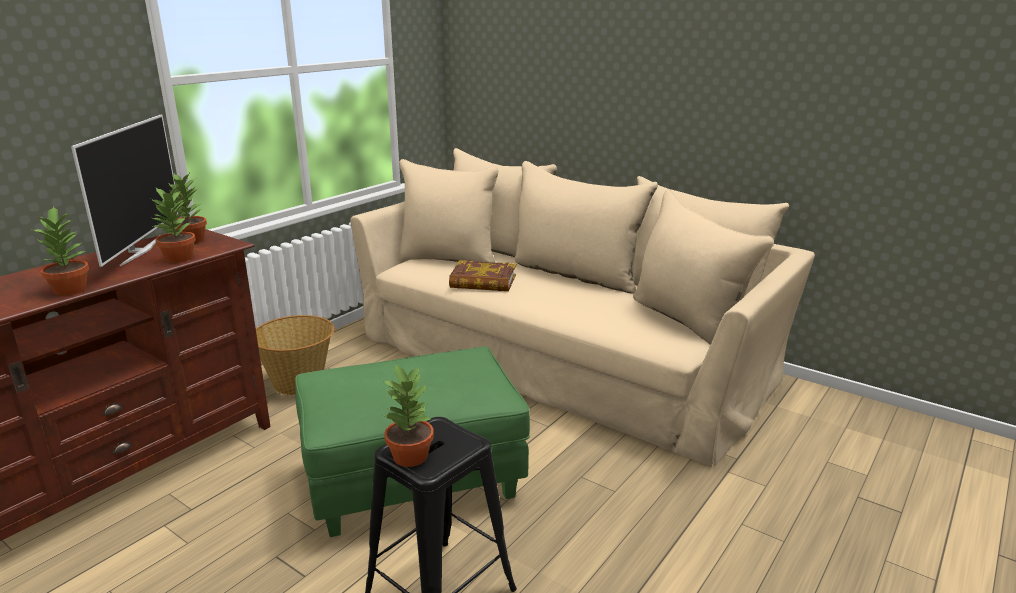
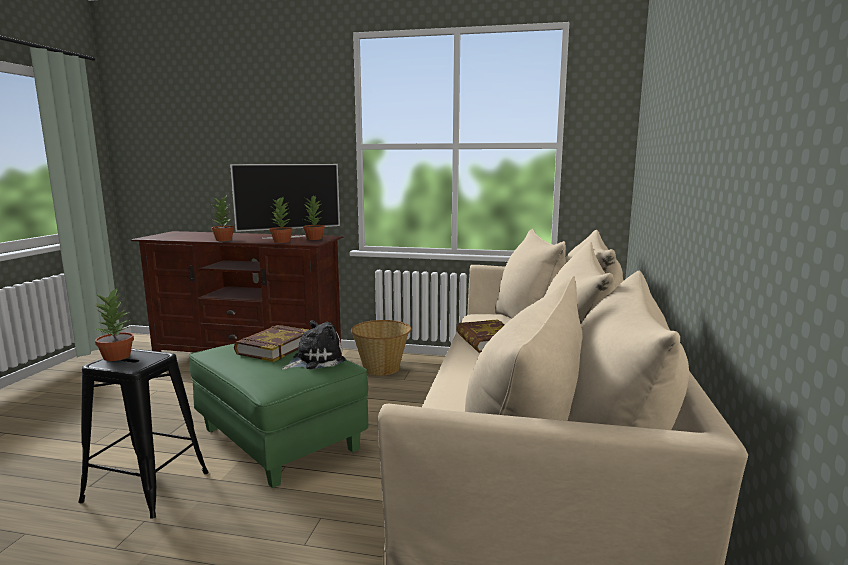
camera: 65 degrees right, 10 degrees down
none -> book [234,325,308,362]
none -> plush toy [282,320,346,370]

